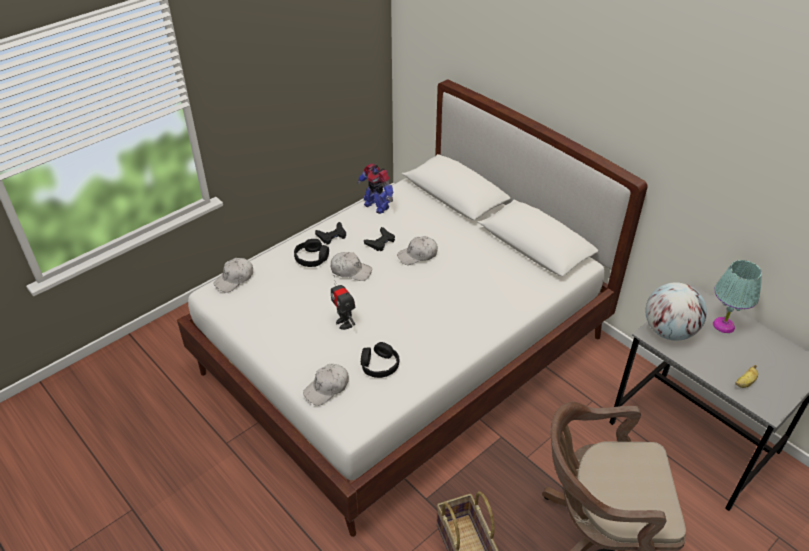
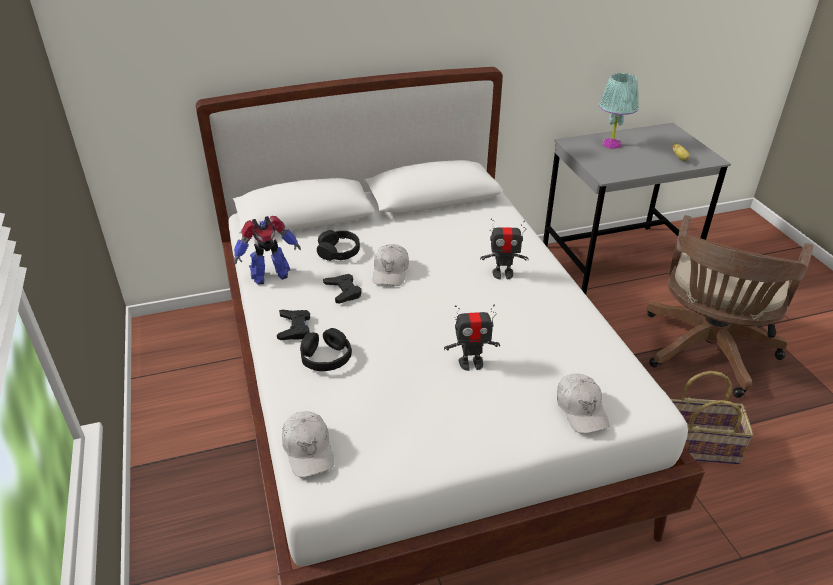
camera: 65 degrees left, 5 degrees down
white cap [331,252,372,281] -> none
black headphones [361,342,400,378] -> black headphones moved to [317,230,360,261]
globe [646,282,707,341] -> none
none -> toy robot [480,218,529,280]

